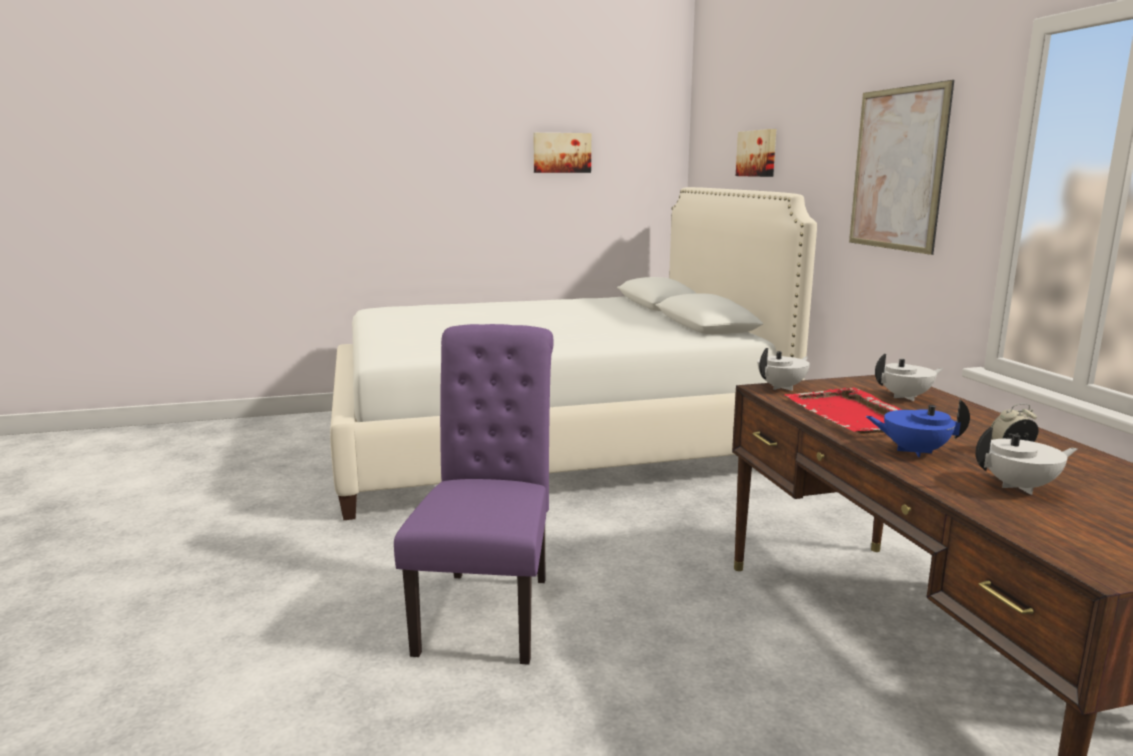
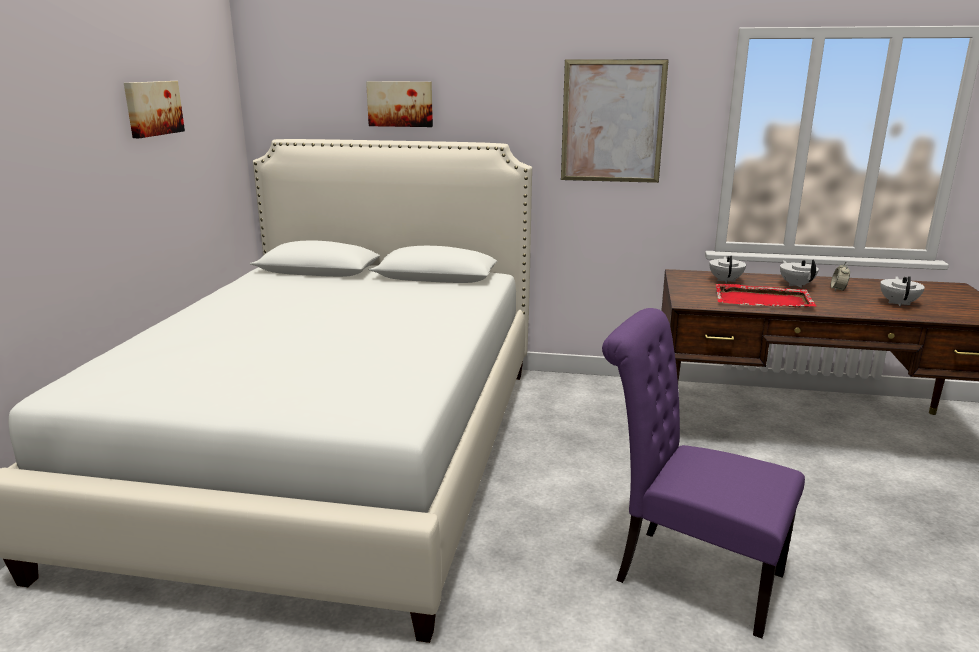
camera: 65 degrees left, 5 degrees up
white teapot [758,348,810,391] -> white teapot moved to [780,259,819,288]
blue teapot [865,399,970,457] -> none

